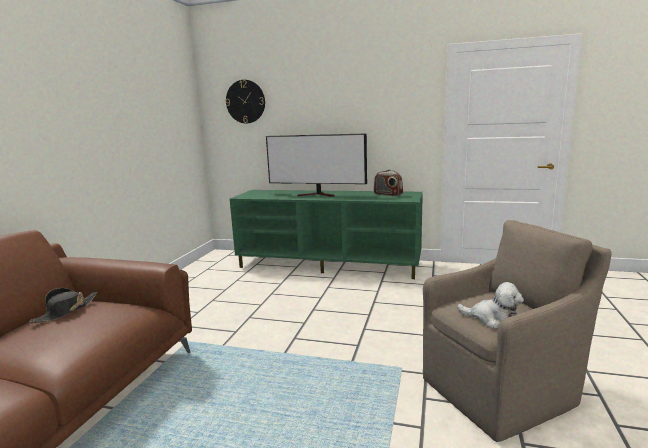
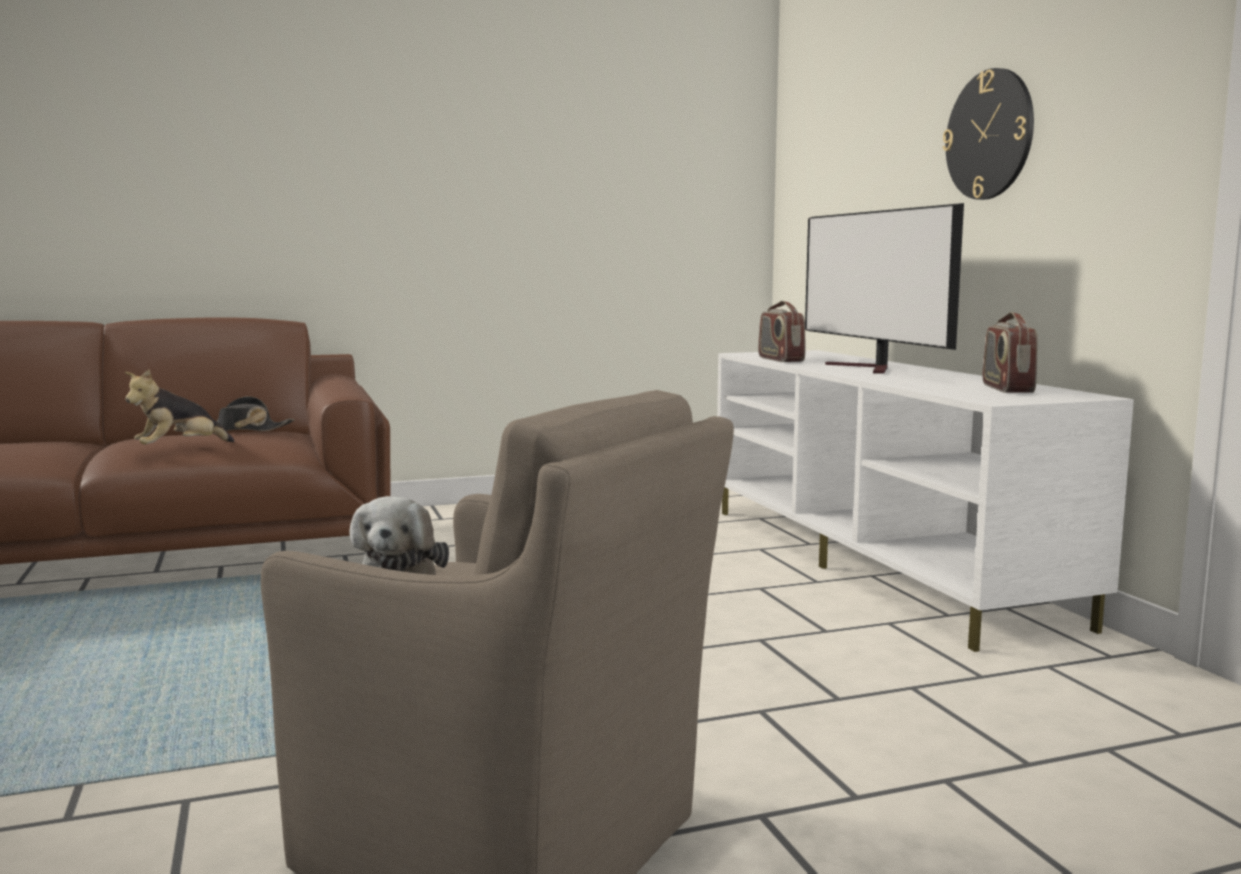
camera: 55 degrees right, 5 degrees down
wall clock [225,80,265,123] -> wall clock moved to [943,68,1034,200]
green tv stand [230,190,423,279] -> white tv stand [717,350,1134,652]
none -> plush toy [125,369,235,444]
none -> radio [758,301,806,362]

